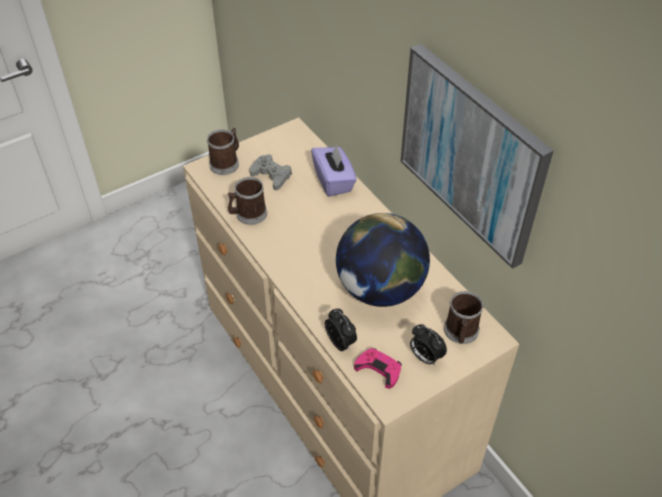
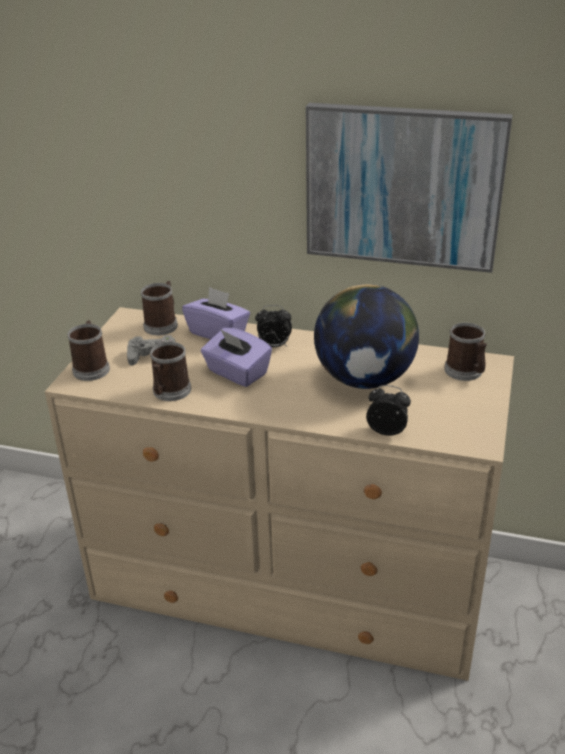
camera: 40 degrees left, 15 degrees down
pink game controller [354,348,402,389] -> none
alarm clock [410,324,447,366] -> alarm clock moved to [255,305,292,347]
none -> mug [141,281,178,335]
none -> purple tissue box [201,328,272,387]

